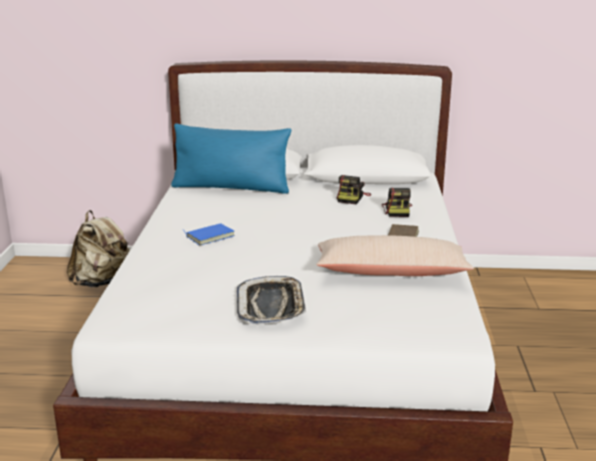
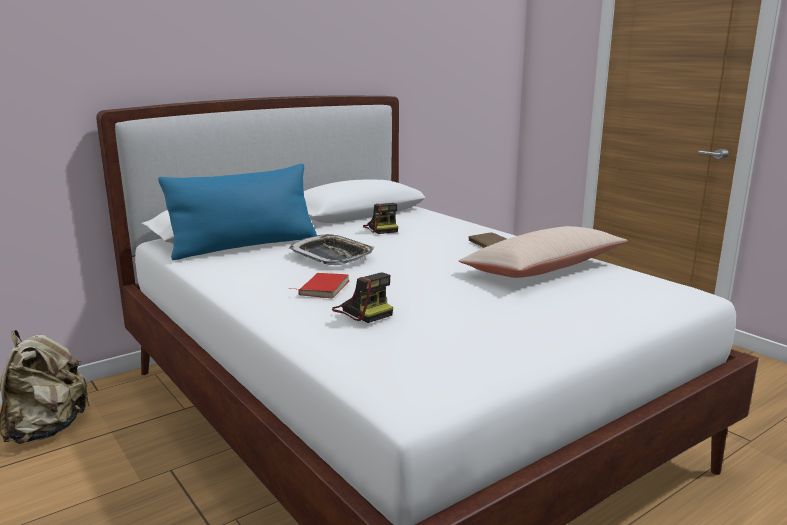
camera: 40 degrees left, 5 degrees down
blue book [184,223,234,245] -> red book [289,273,350,298]
tray [237,276,306,324] -> tray moved to [288,234,375,265]
camera [382,188,412,217] -> camera moved to [332,272,393,323]

